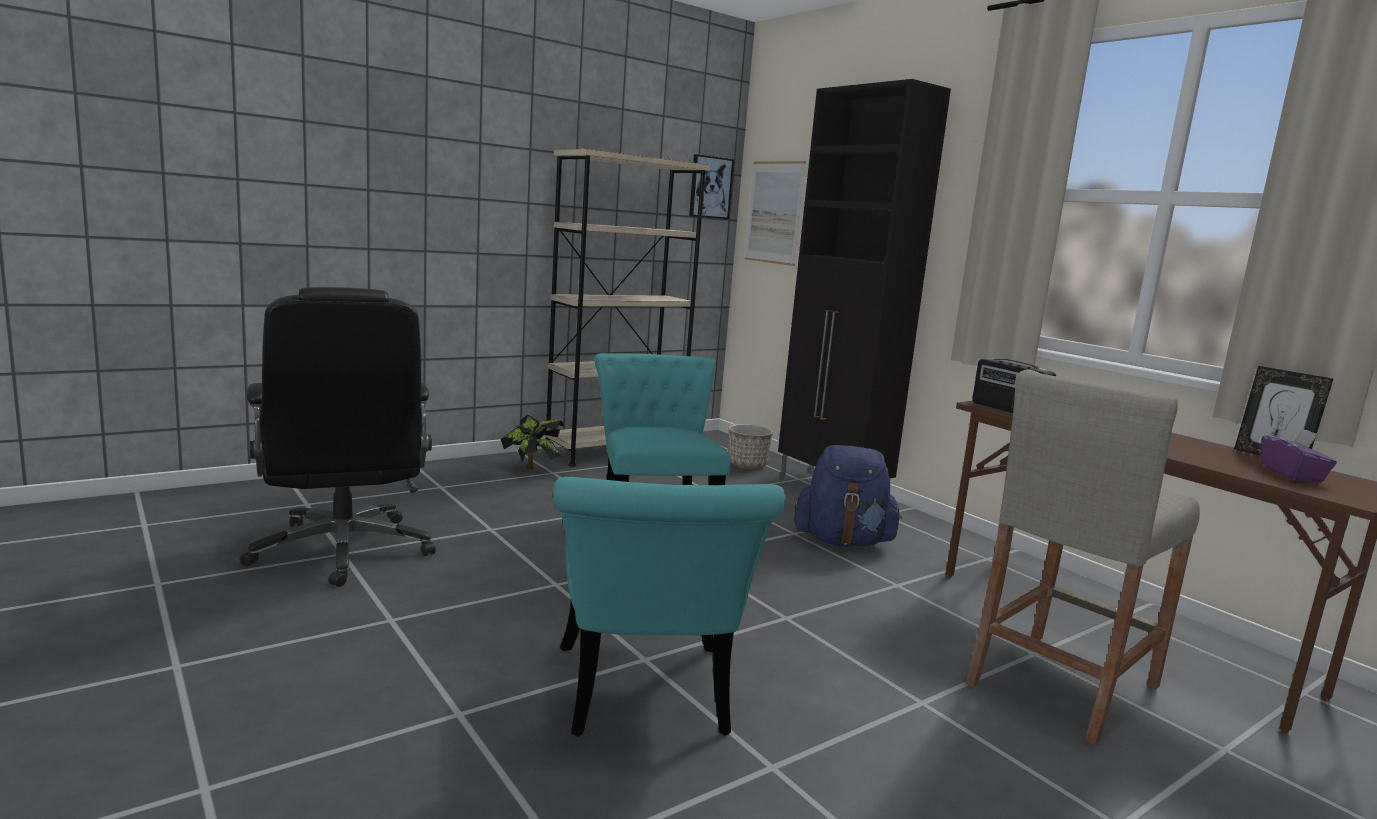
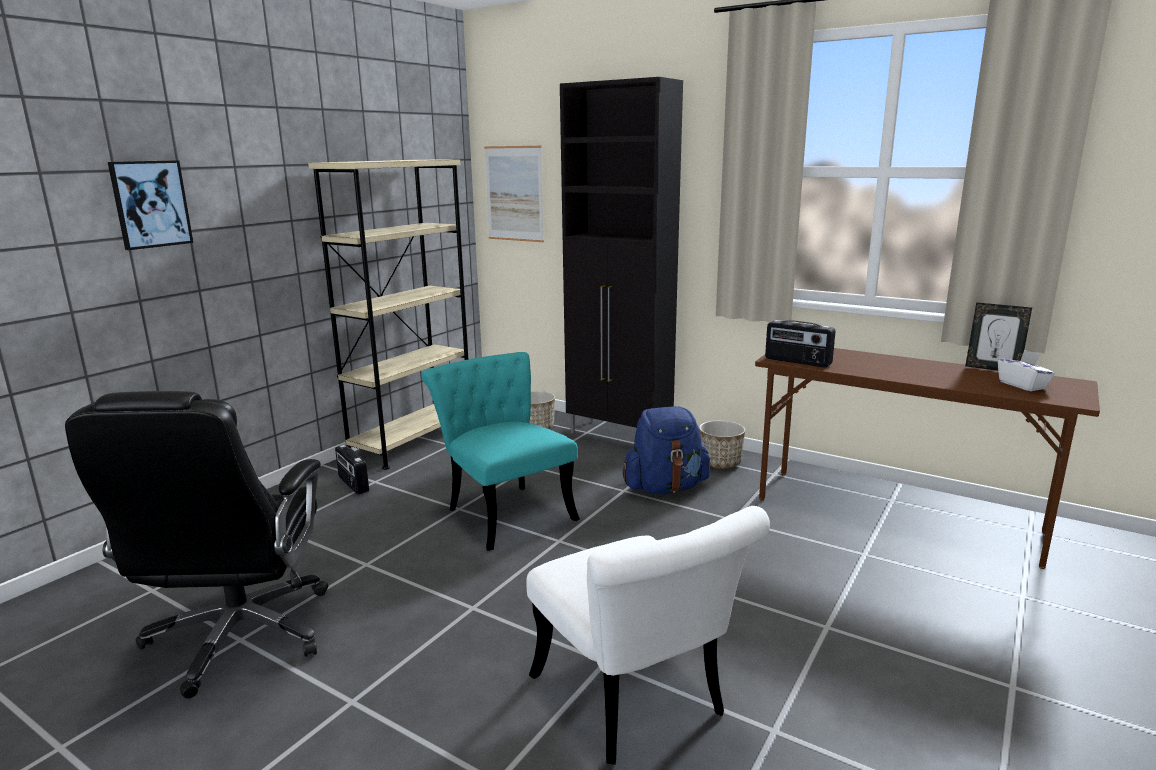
camera: 20 degrees left, 5 degrees up
black office chair [240,287,436,587] -> black office chair turned 45 degrees clockwise [65,391,329,699]
potted plant [501,415,564,469] -> radio [335,445,369,495]
turquoise chair [553,477,786,737] -> white chair [526,506,770,765]
picture [689,154,734,219] -> picture moved to [108,160,193,250]
beige stool [965,370,1200,746] -> none
purple tissue box [1261,428,1337,483] -> white tissue box [998,350,1055,391]
none -> planter [699,420,745,469]

